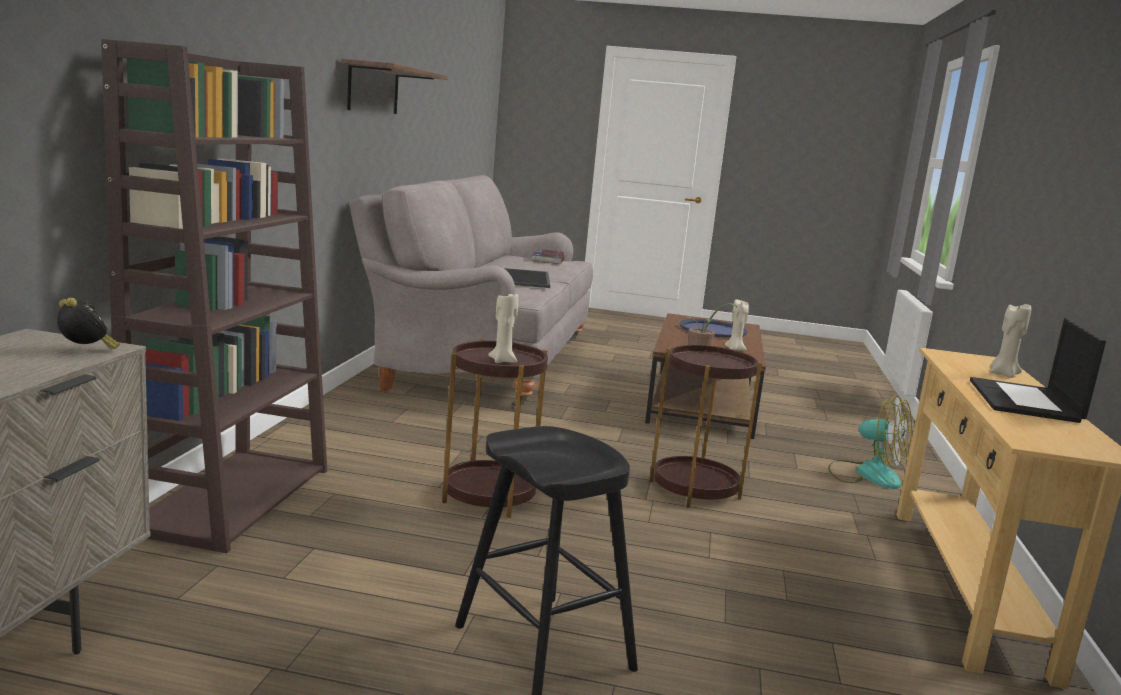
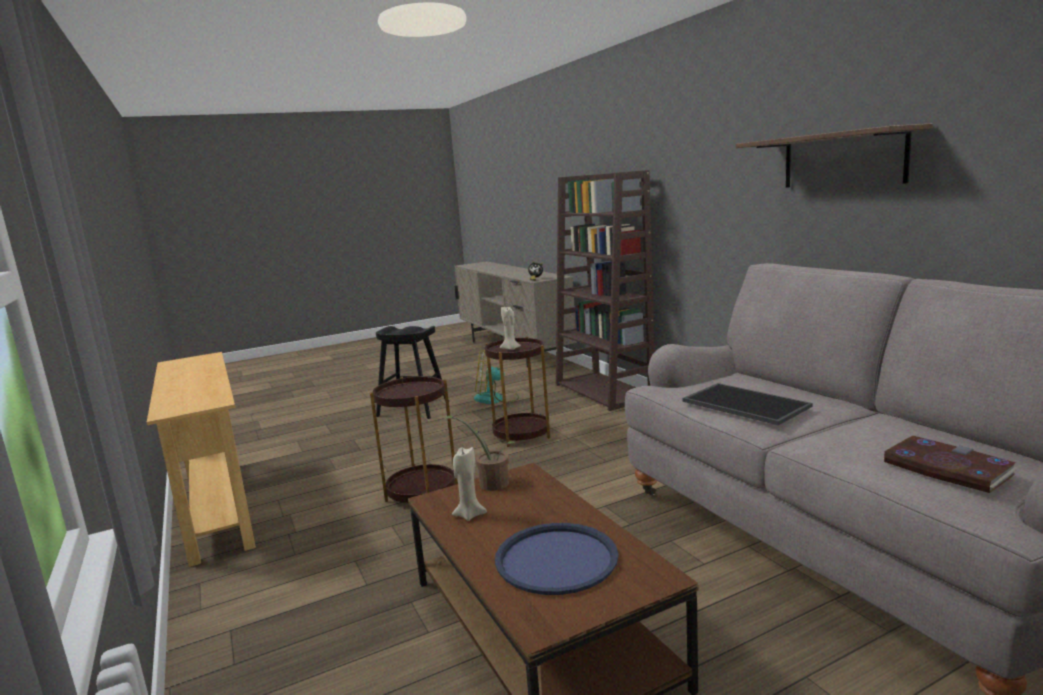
camera: 145 degrees right, 0 degrees up
fan [828,395,912,489] -> fan moved to [474,351,519,404]
laptop [970,318,1106,423] -> none
beige candle [990,304,1031,378] -> none

